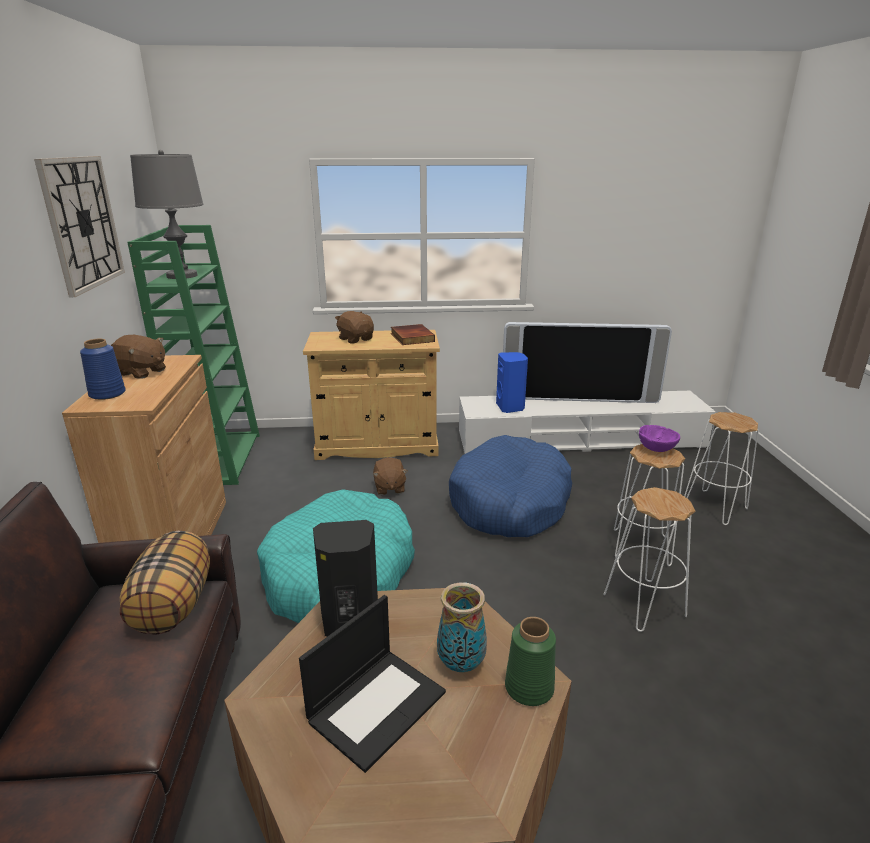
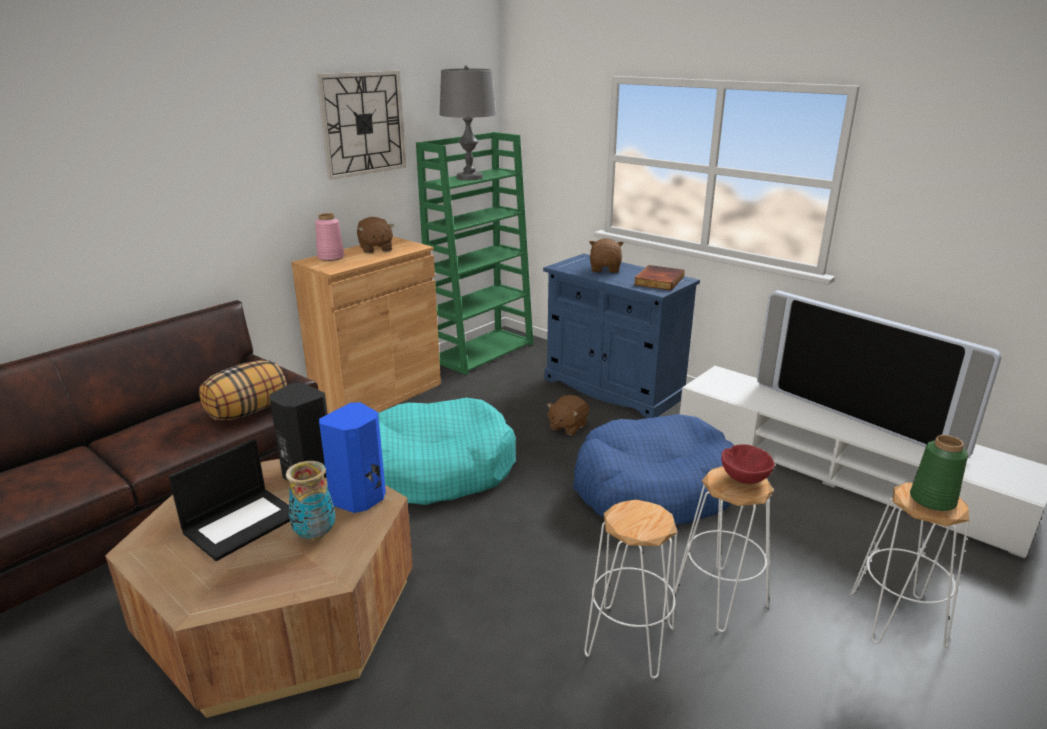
camera: 45 degrees right, 0 degrees up
blue vase [80,338,126,400] -> pink vase [315,213,344,261]
laptop [299,595,446,773] -> laptop turned 45 degrees counterclockwise [168,439,290,561]
beige cabinet [303,330,440,460] -> blue cabinet [543,254,700,418]
blue speaker [496,352,528,413] -> blue speaker moved to [319,402,386,513]
green vase [505,617,556,706] -> green vase moved to [910,435,968,511]
purple bowl [639,425,680,452] -> red bowl [722,444,775,484]

